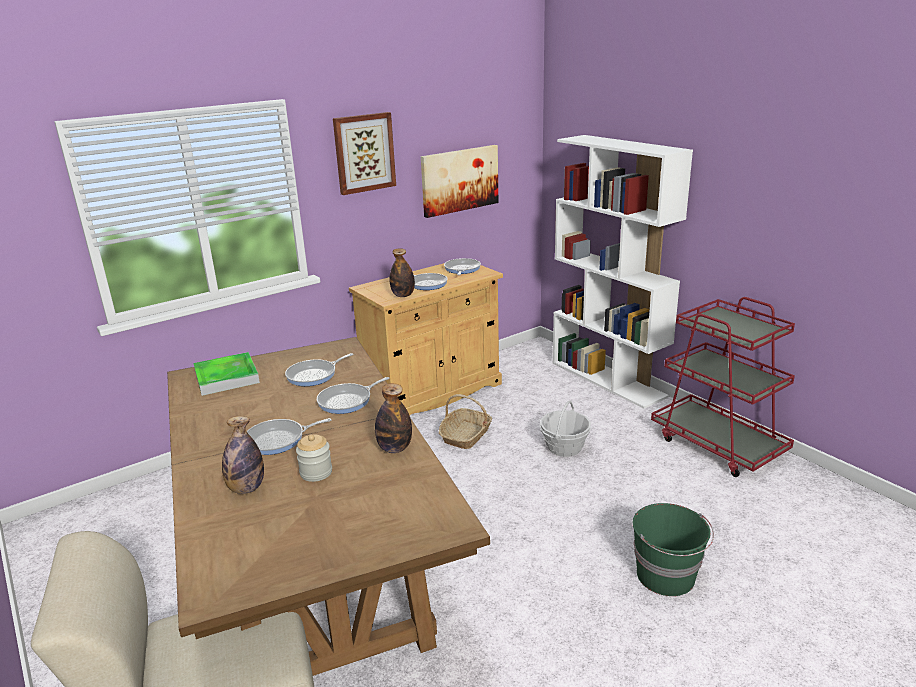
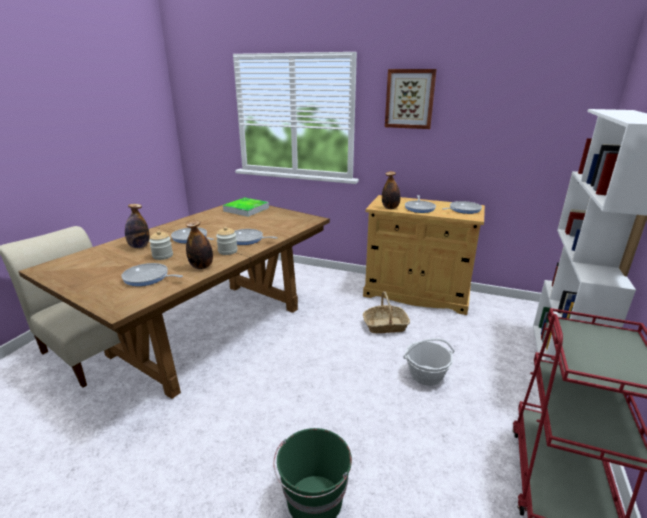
camera: 55 degrees right, 0 degrees up
frying pan [285,353,354,386] -> frying pan moved to [121,263,183,286]
picture [421,145,498,218] -> none
none -> jar [216,227,238,255]

